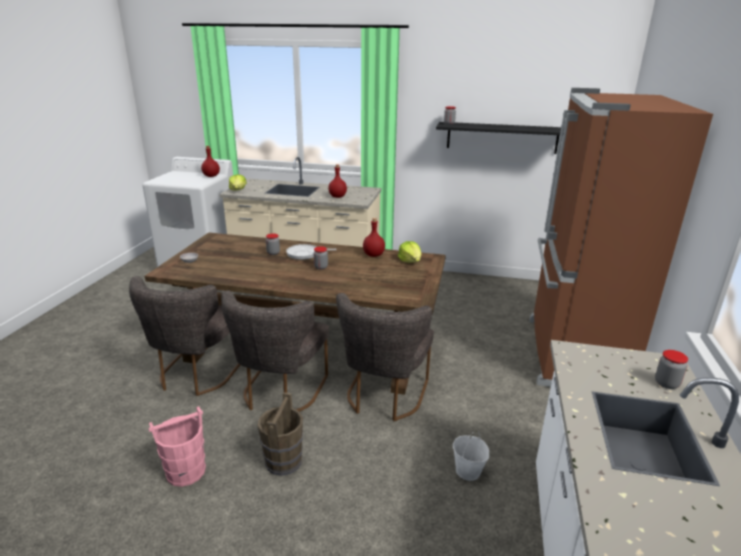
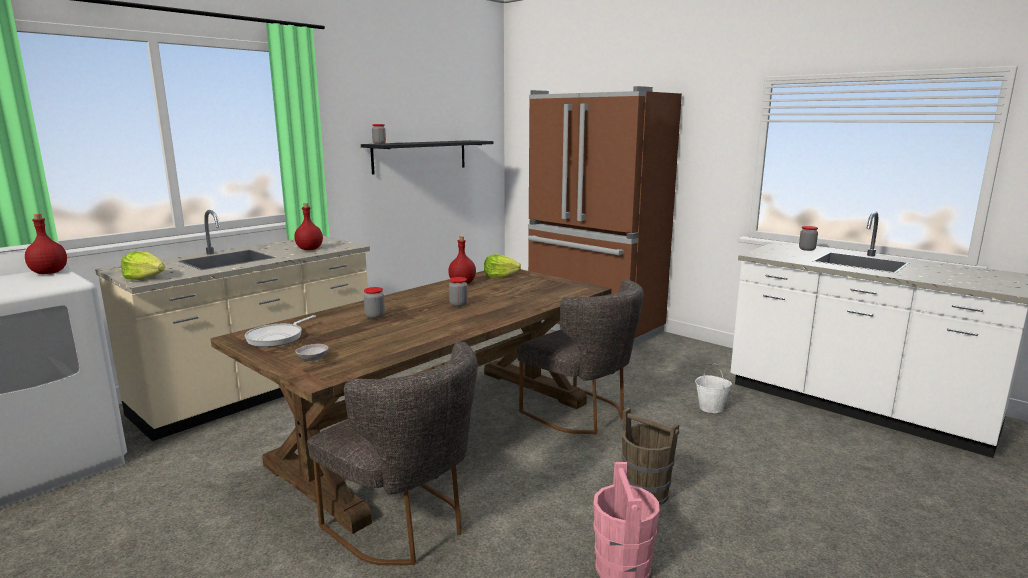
camera: 60 degrees left, 10 degrees down
grey chair [221,291,329,412] -> none
frying pan [286,244,337,260] -> frying pan moved to [245,315,316,347]

